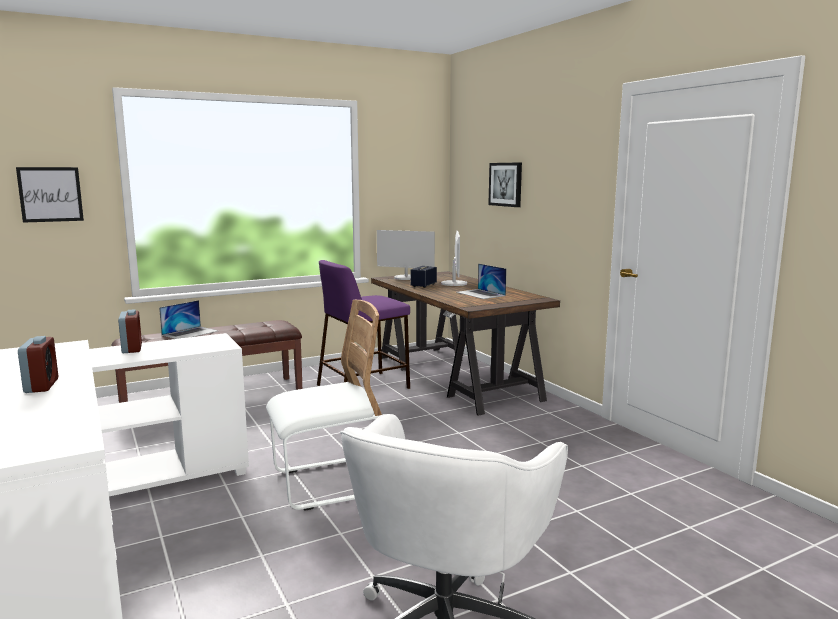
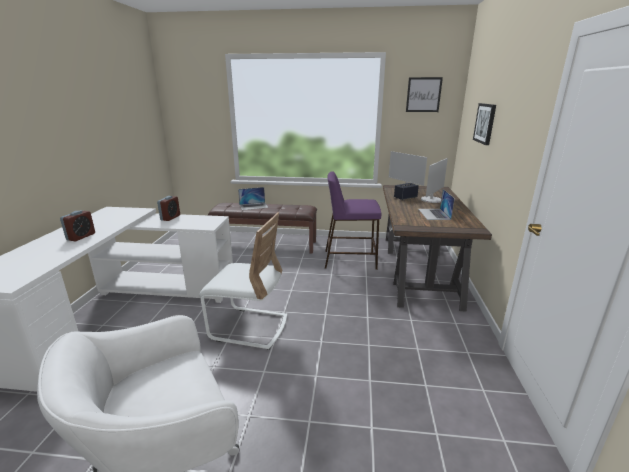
camera: 35 degrees right, 10 degrees up
picture [16,167,84,223] -> picture moved to [406,77,443,112]

